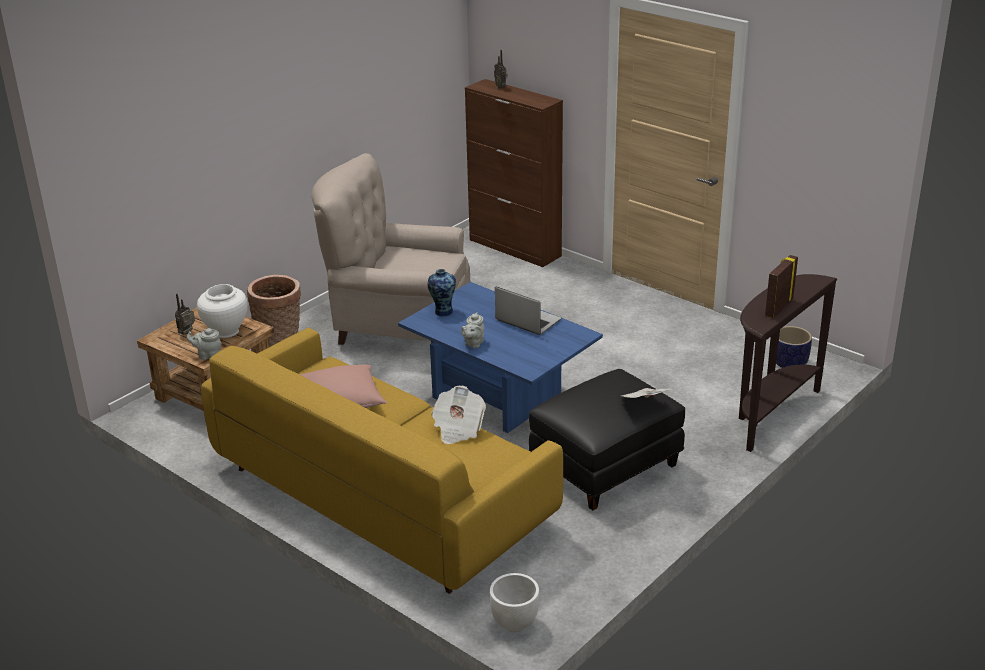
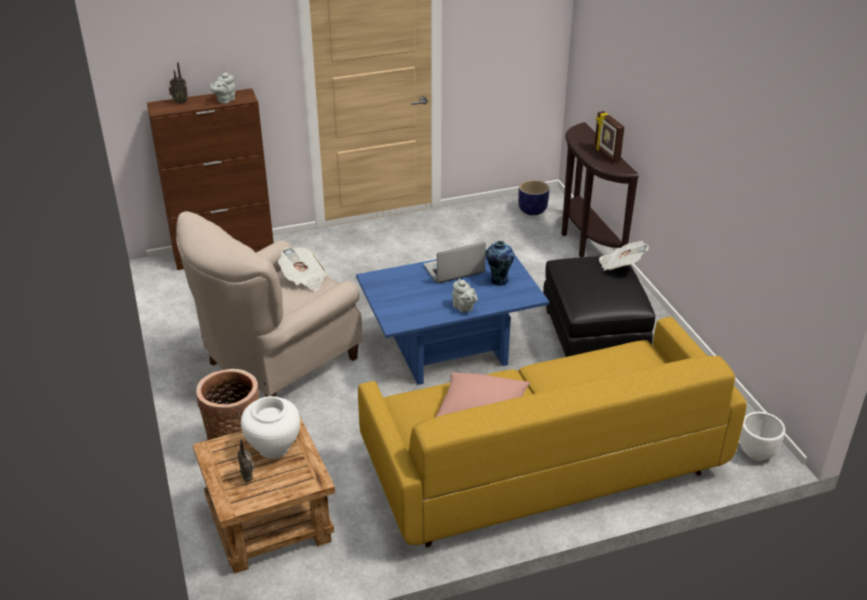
camera: 60 degrees left, 5 degrees up
grey teapot [187,328,222,360] -> grey teapot moved to [210,72,235,104]
vase [428,269,456,316] -> vase moved to [486,241,514,286]
newspaper [431,386,486,444] -> newspaper moved to [278,247,328,291]

